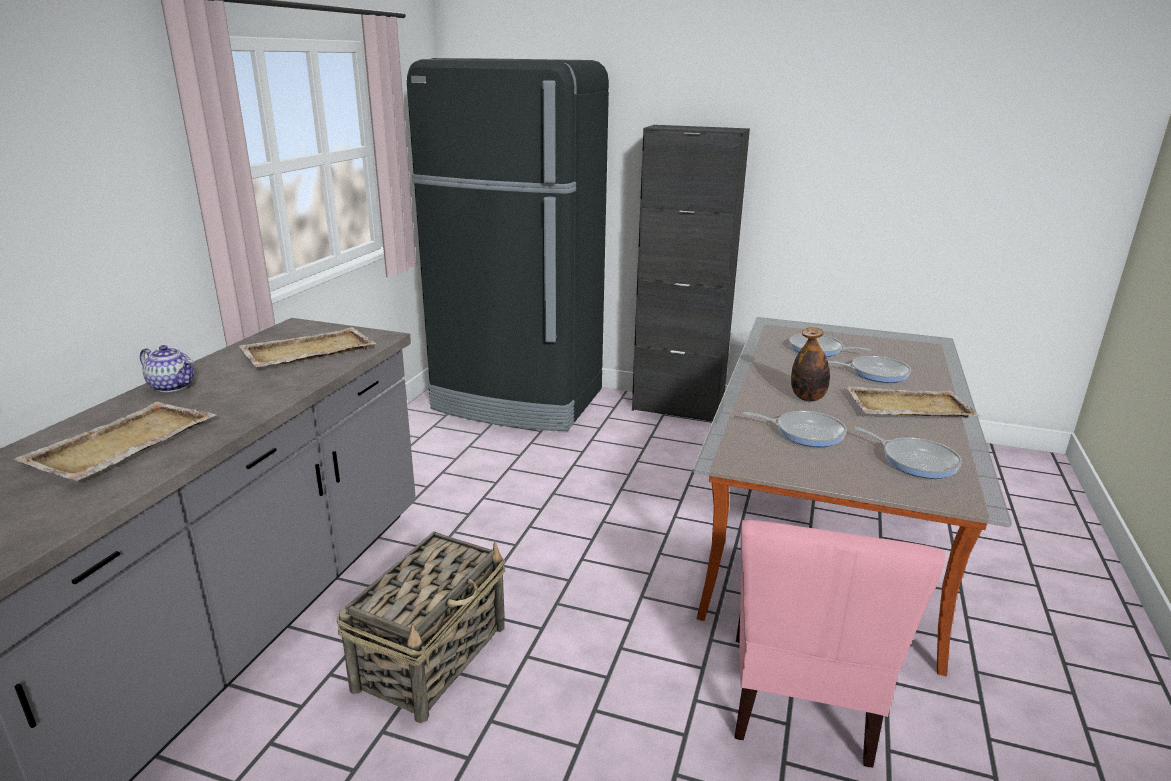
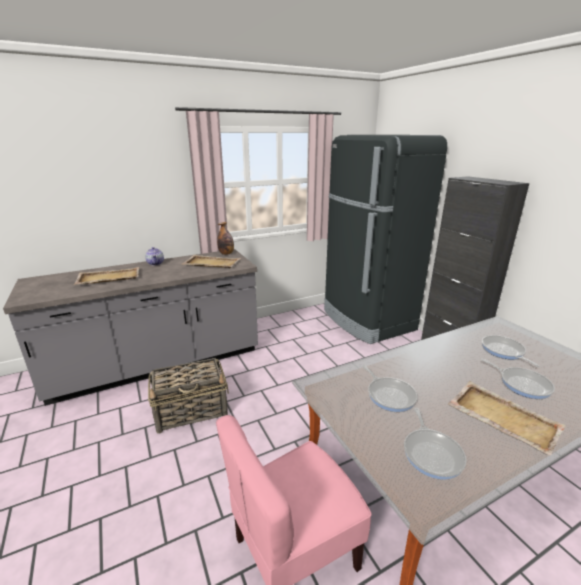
camera: 45 degrees right, 0 degrees up
bottle [791,327,830,401] -> bottle moved to [217,222,234,255]

